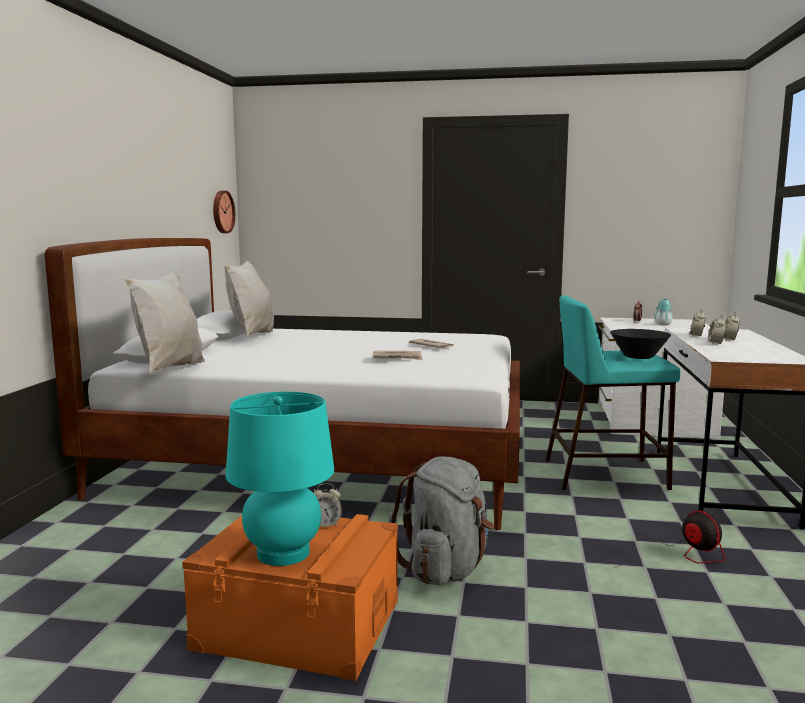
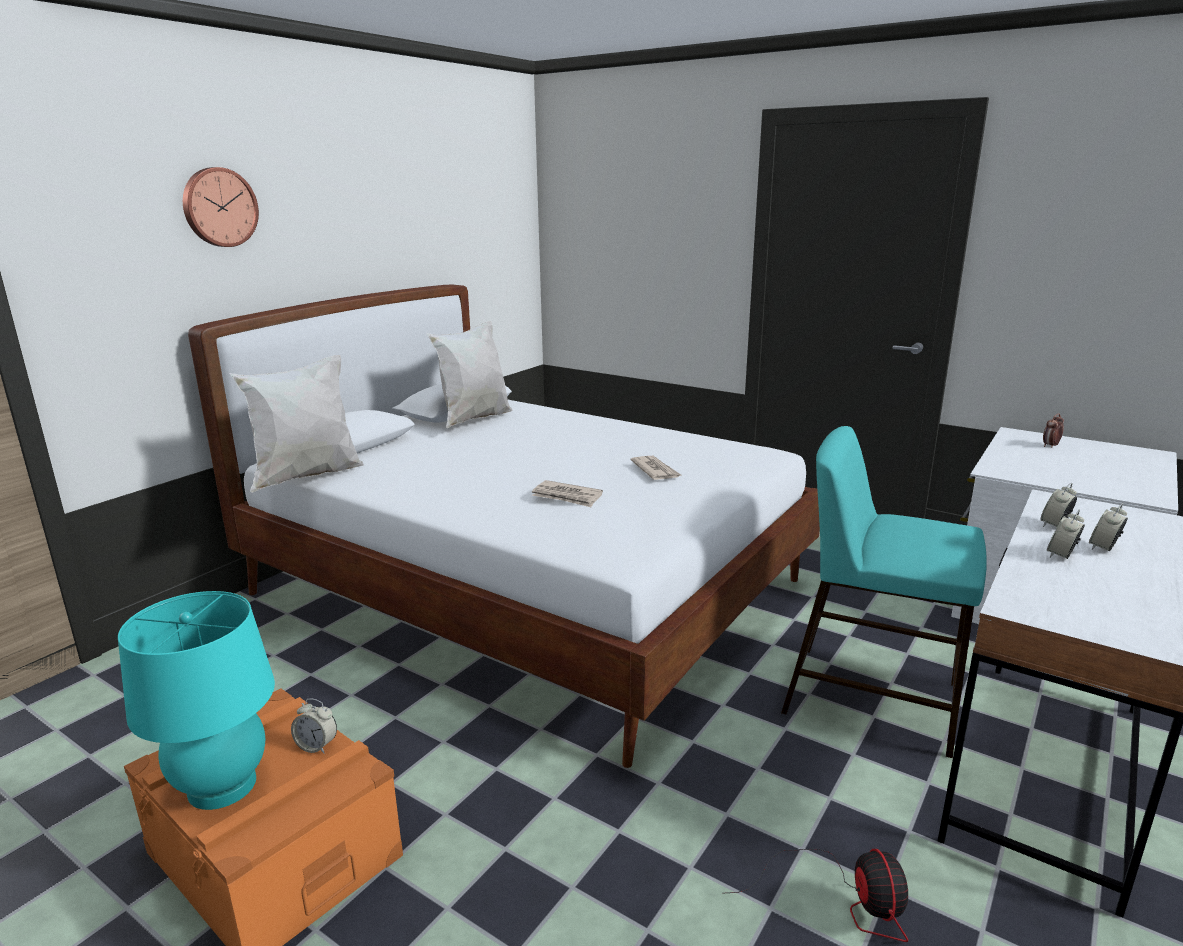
camera: 25 degrees right, 10 degrees up
wall clock [213,191,235,233] -> wall clock moved to [183,167,259,247]
grey backpack [388,456,494,585] -> none
black bowl [610,329,671,359] -> none
vase [655,299,673,326] -> none

